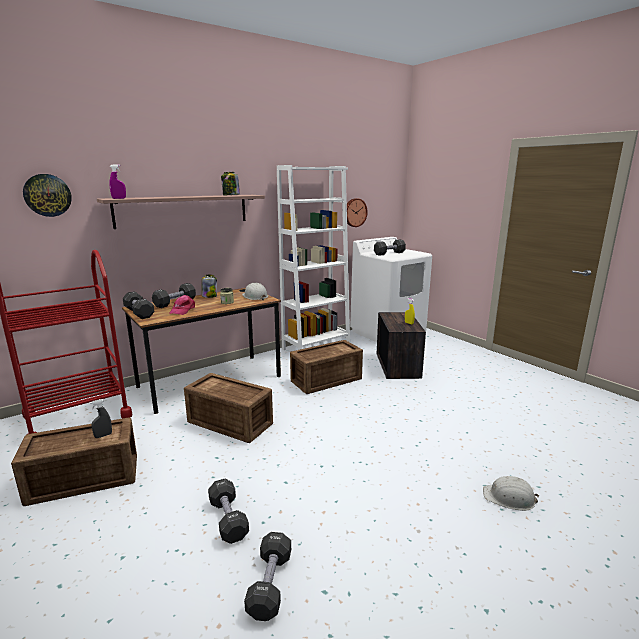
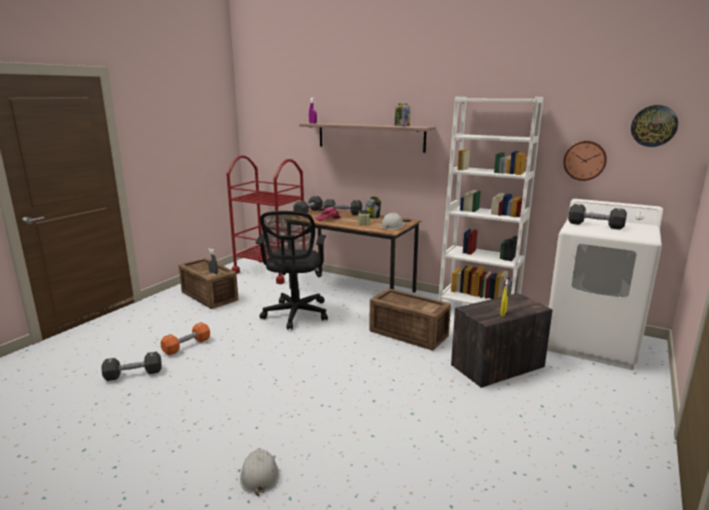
camera: 65 degrees right, 0 degrees up
wall clock [23,174,72,217] -> wall clock moved to [631,105,678,147]
crate [184,373,273,443] -> black office chair [256,211,328,330]
black dumbbell [208,479,249,544] -> orange dumbbell [160,322,210,356]

